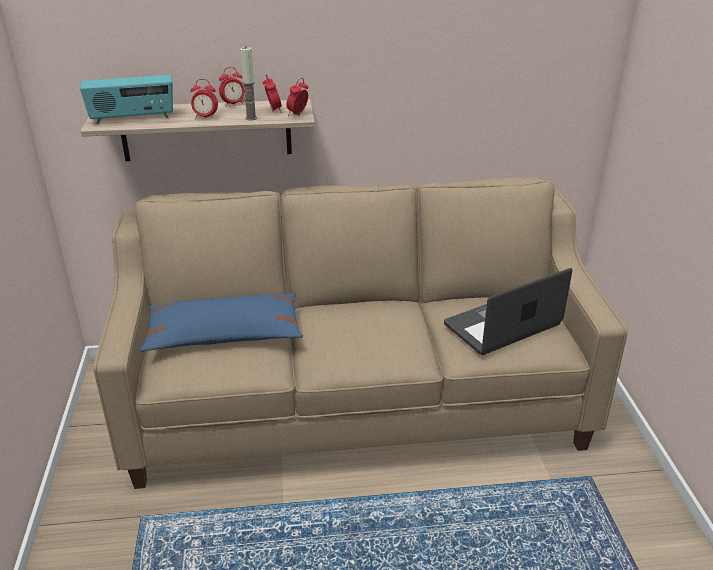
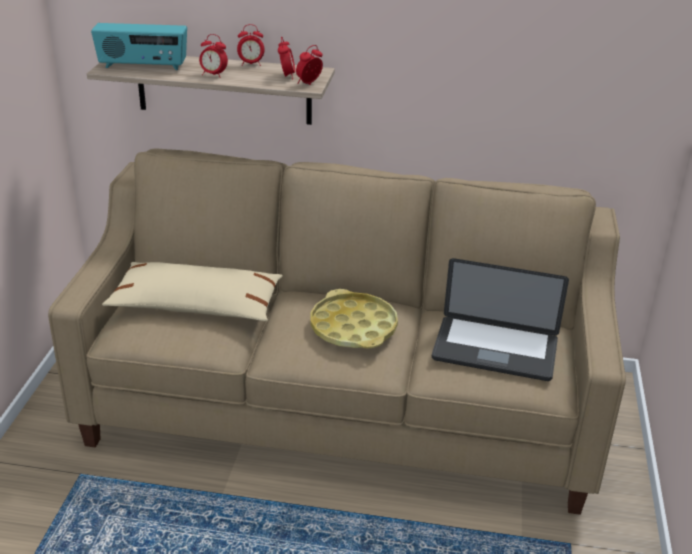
camera: 15 degrees right, 0 degrees up
blue pillow [140,293,303,352] -> beige pillow [102,262,283,321]
candle [240,47,257,120] -> none
laptop [444,268,572,355] -> laptop turned 150 degrees counterclockwise [432,258,569,381]
none -> yellow tray [311,289,398,349]

